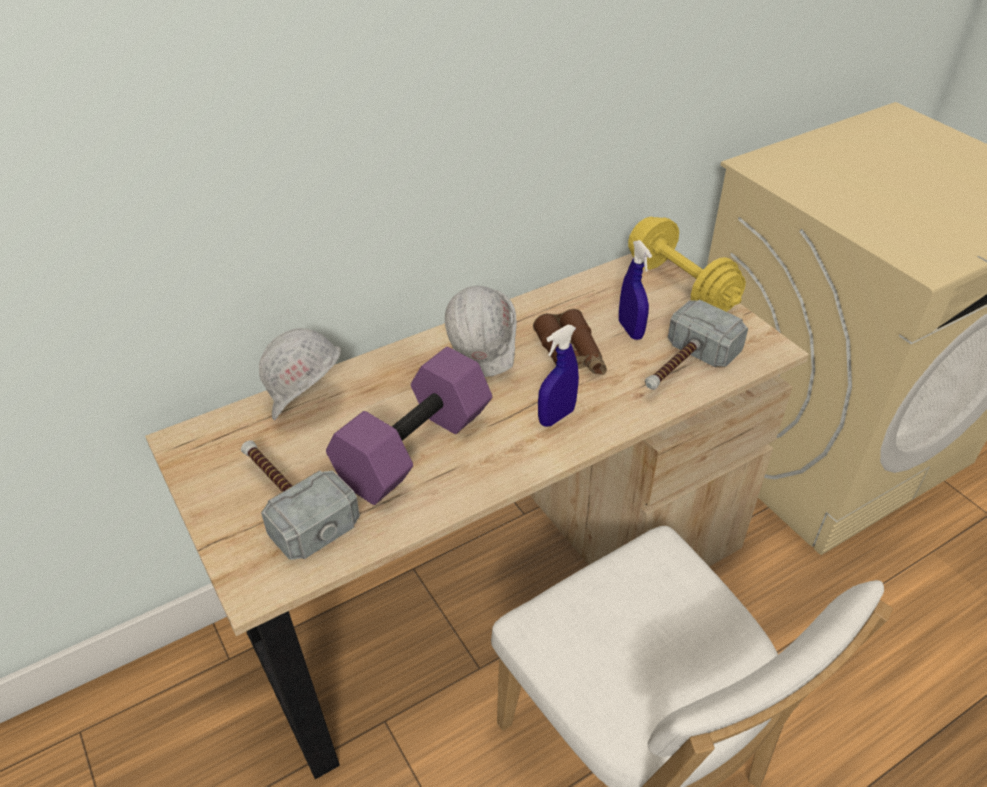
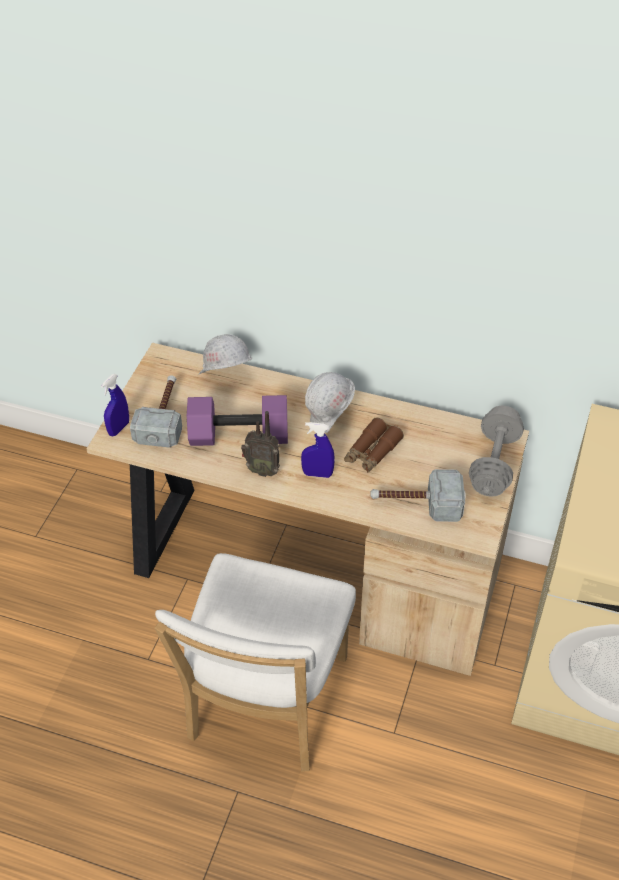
camera: 50 degrees right, 5 degrees up
blue spray bottle [619,240,652,340] -> blue spray bottle moved to [101,374,129,436]
yellow dumbbell [628,217,746,312] -> grey dumbbell [469,406,524,497]
none -> radio [241,411,280,477]

